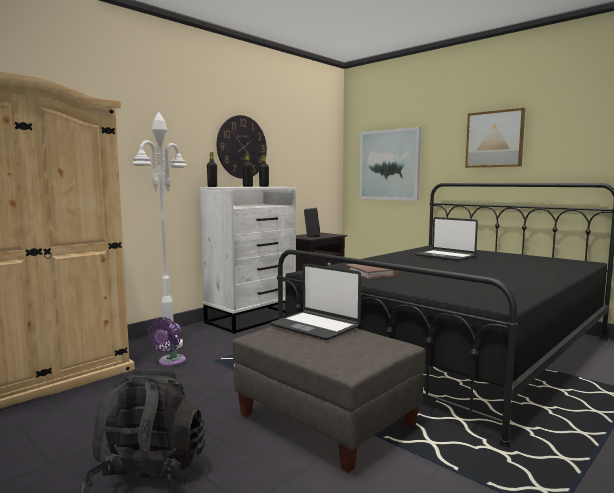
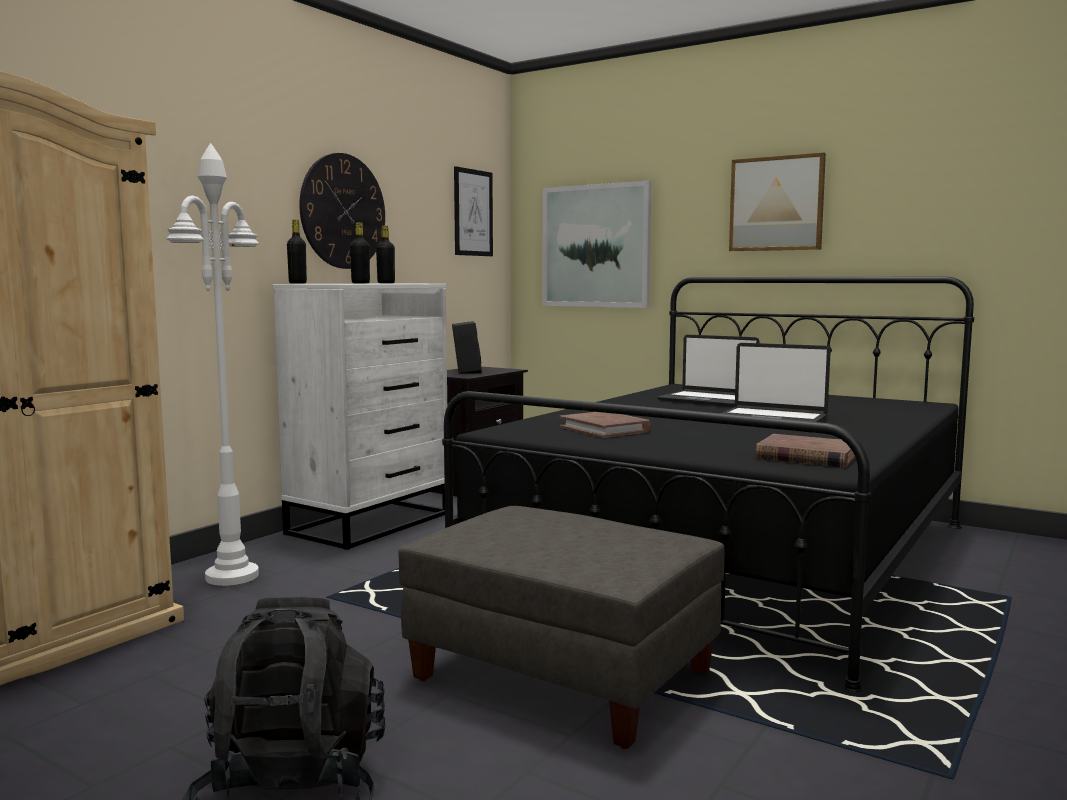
camera: 10 degrees left, 0 degrees up
purple fan [148,317,186,366] -> none
laptop [270,264,361,341] -> laptop moved to [720,343,831,422]
none -> picture [454,166,493,256]
none -> brown book [756,434,856,468]

